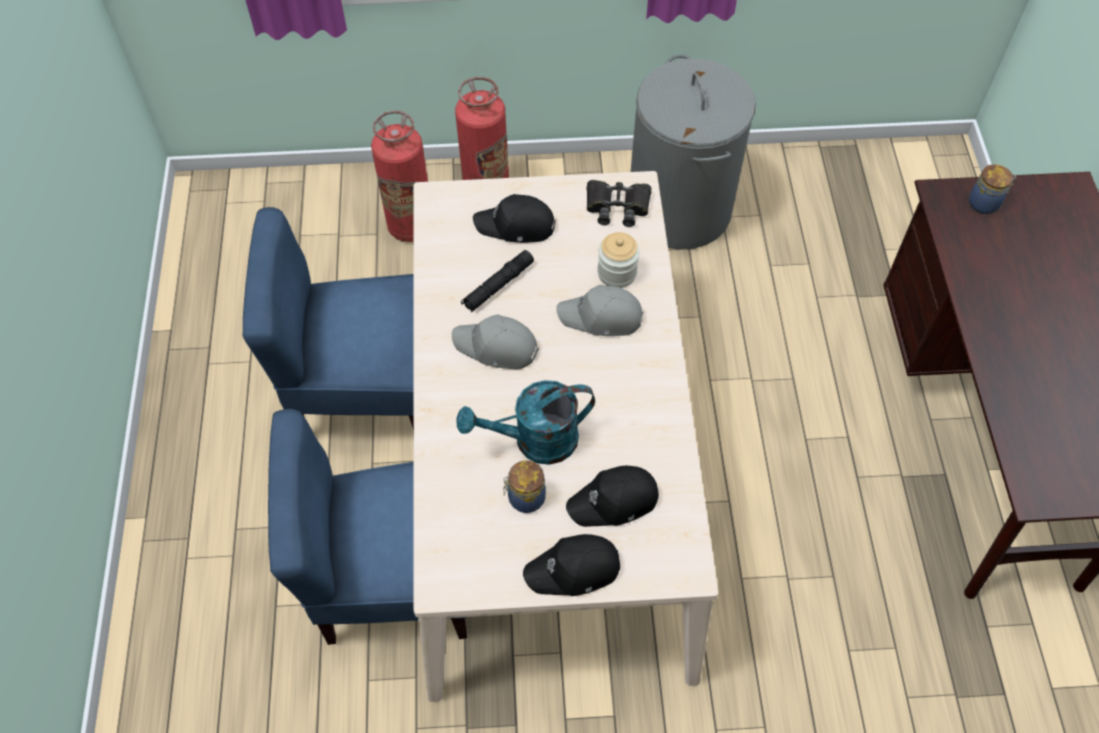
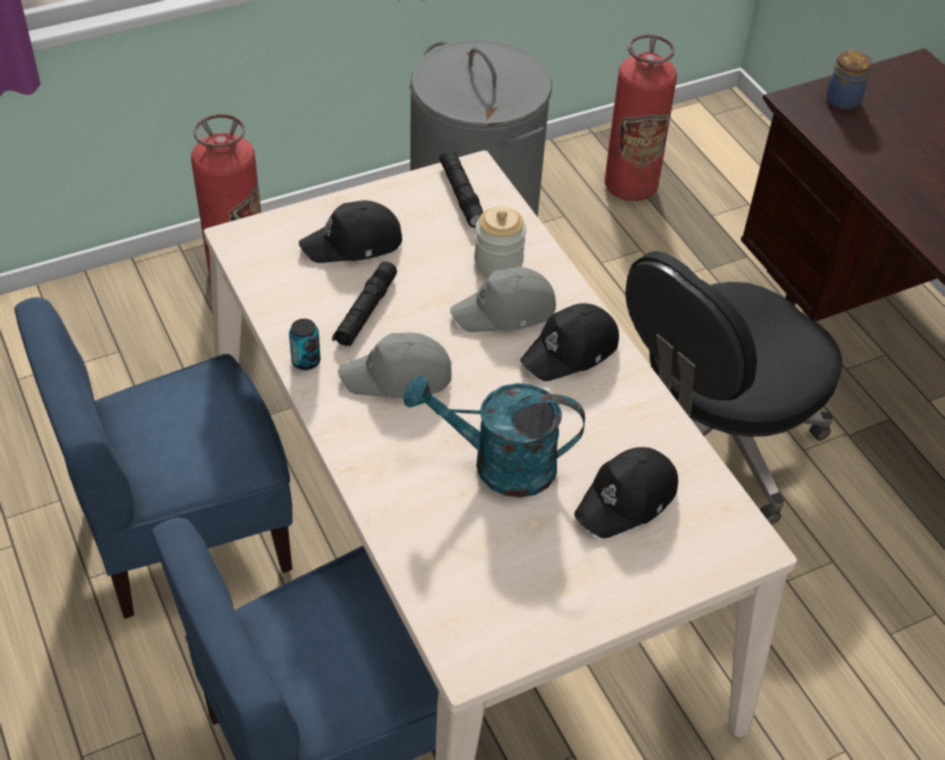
camera: 25 degrees left, 10 degrees down
fire extinguisher [371,110,428,242] -> fire extinguisher moved to [605,34,677,201]
turquoise watering can [457,380,595,465] -> turquoise watering can turned 45 degrees clockwise [404,374,585,498]
jar [503,460,546,513] -> none
black cap [523,534,620,596] -> black cap moved to [520,303,619,381]
black binoculars [587,180,651,227] -> black flashlight [439,151,483,228]
none -> can [289,319,320,370]
none -> black office chair [625,251,842,524]

